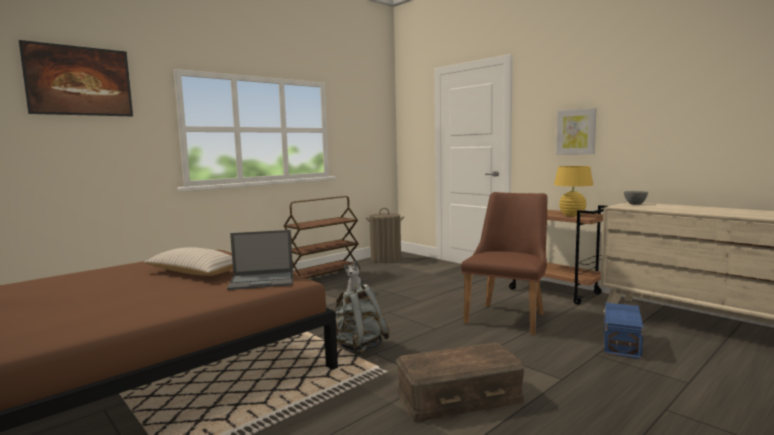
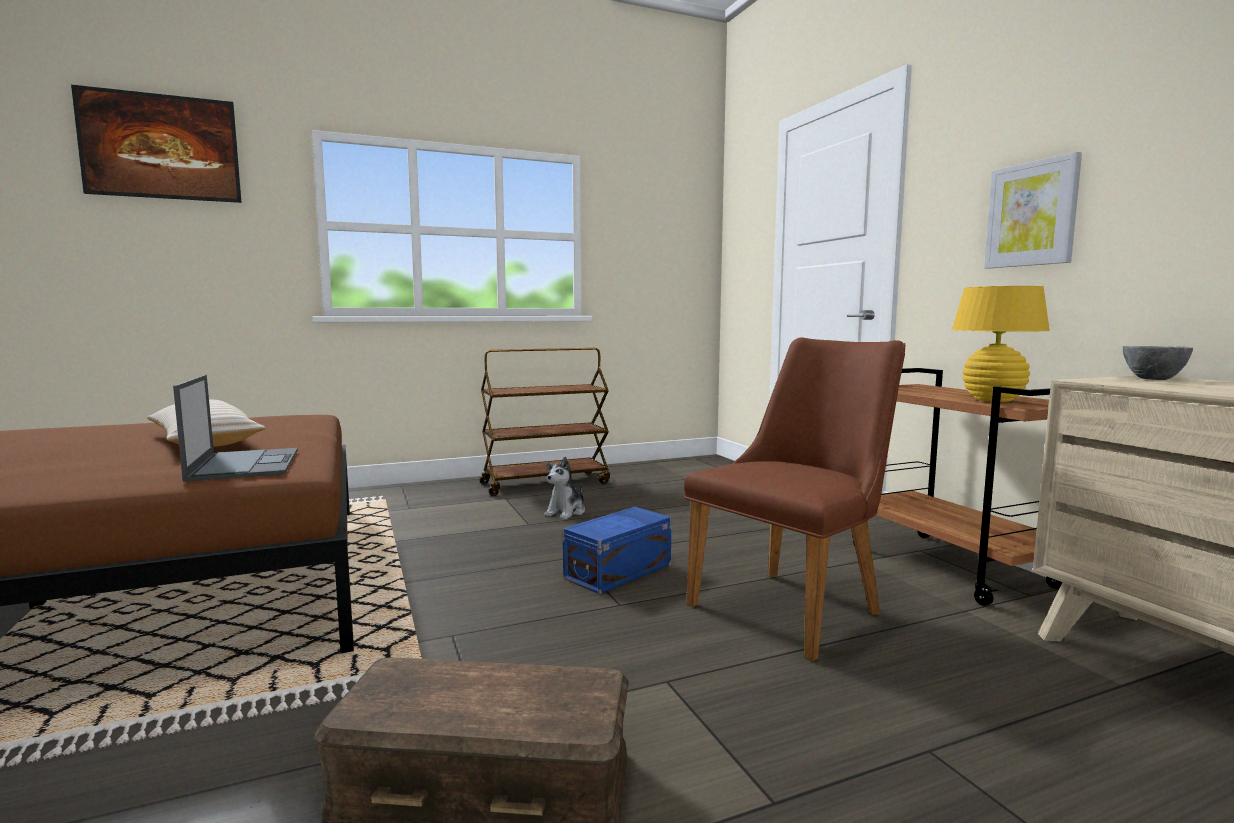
camera: 20 degrees right, 0 degrees up
laptop [227,230,293,290] -> laptop turned 120 degrees counterclockwise [173,375,298,482]
grey backpack [335,283,390,355] -> none
laundry basket [366,208,404,263] -> none
blue storage box [604,303,643,359] -> blue storage box moved to [563,507,671,594]

